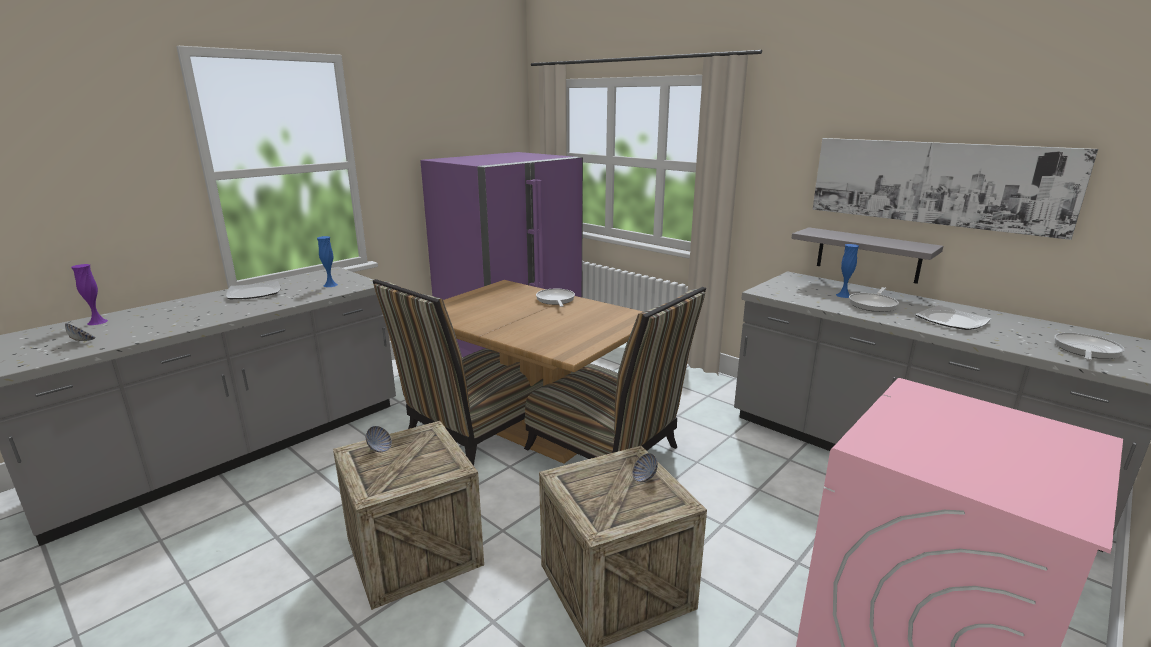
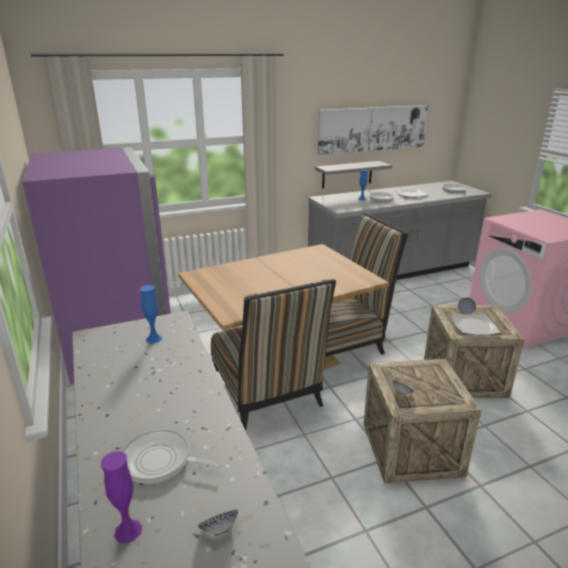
camera: 65 degrees left, 5 degrees up
plate [226,281,281,299] -> plate moved to [451,314,500,335]
frying pan [536,289,575,307] -> frying pan moved to [122,429,222,484]

